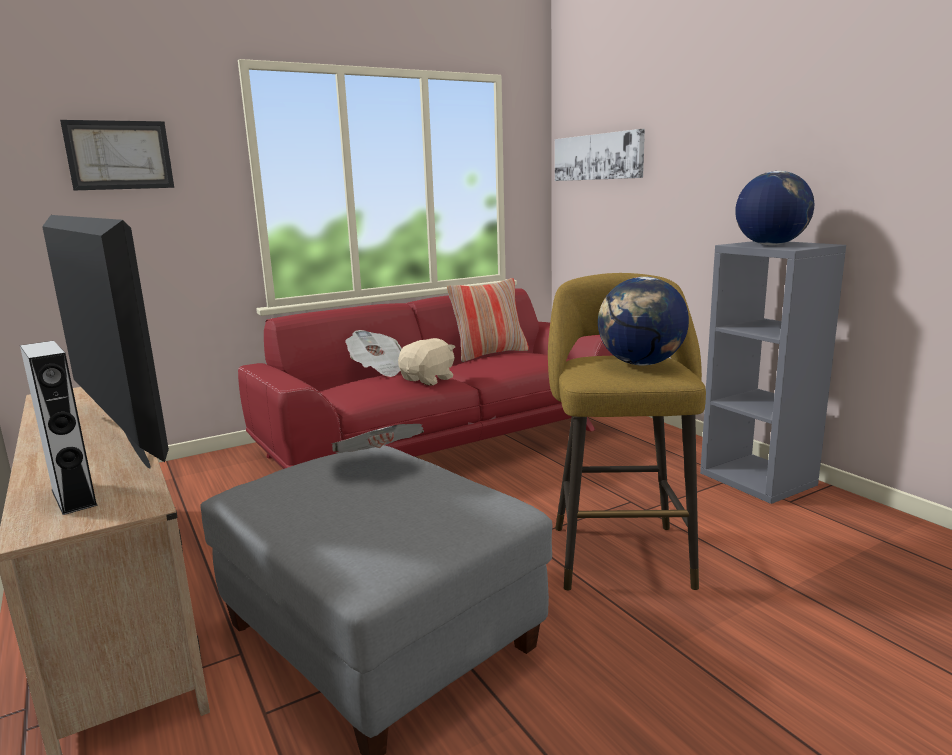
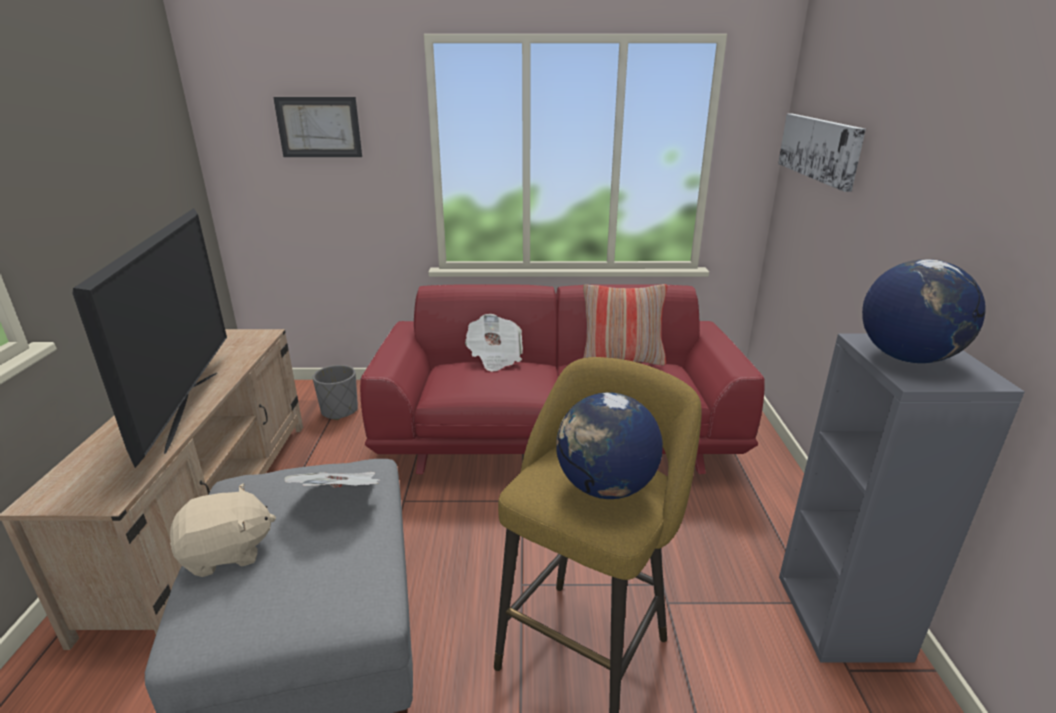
camera: 30 degrees right, 10 degrees up
grey speaker [20,341,98,515] -> none
beige plush toy [398,338,455,386] -> beige plush toy moved to [170,483,276,577]
none -> grey planter [313,365,358,420]

